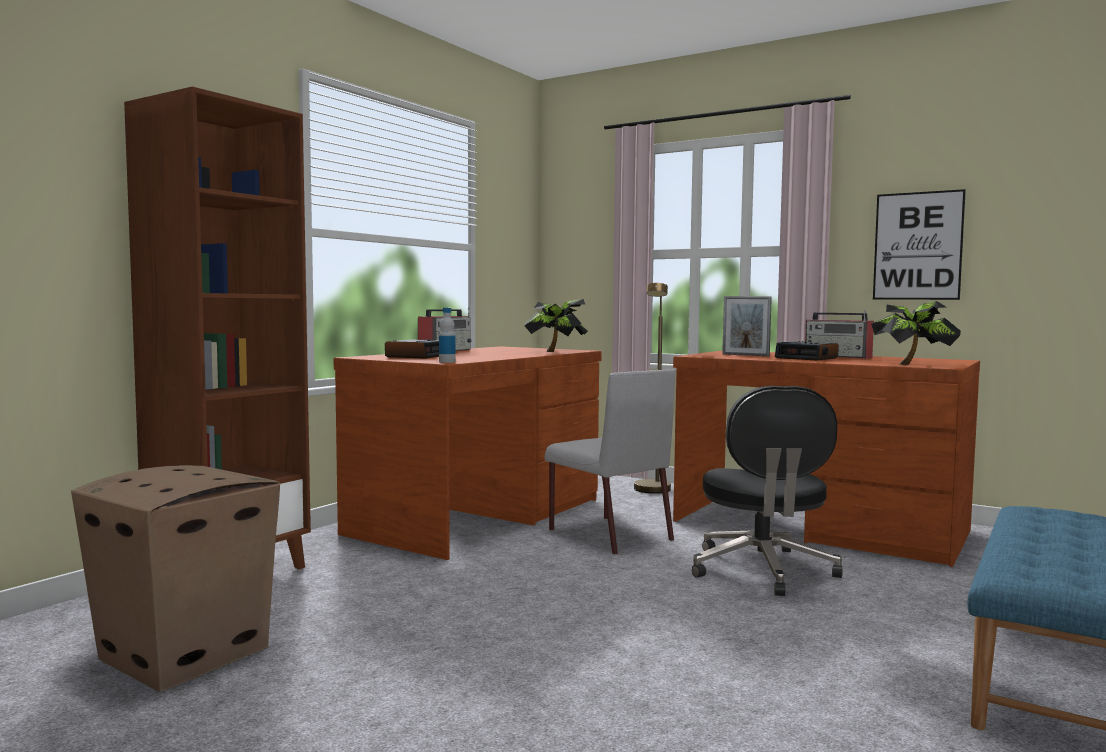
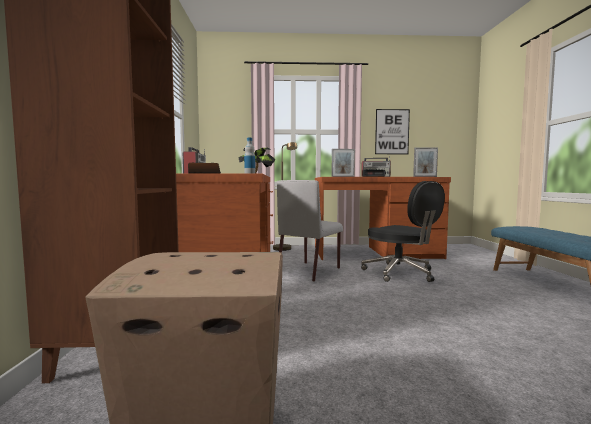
camera: 35 degrees left, 0 degrees up
grey chair [545,369,675,555] -> grey chair turned 105 degrees clockwise [277,180,343,282]
potted plant [871,301,961,365] -> picture frame [413,147,438,177]

